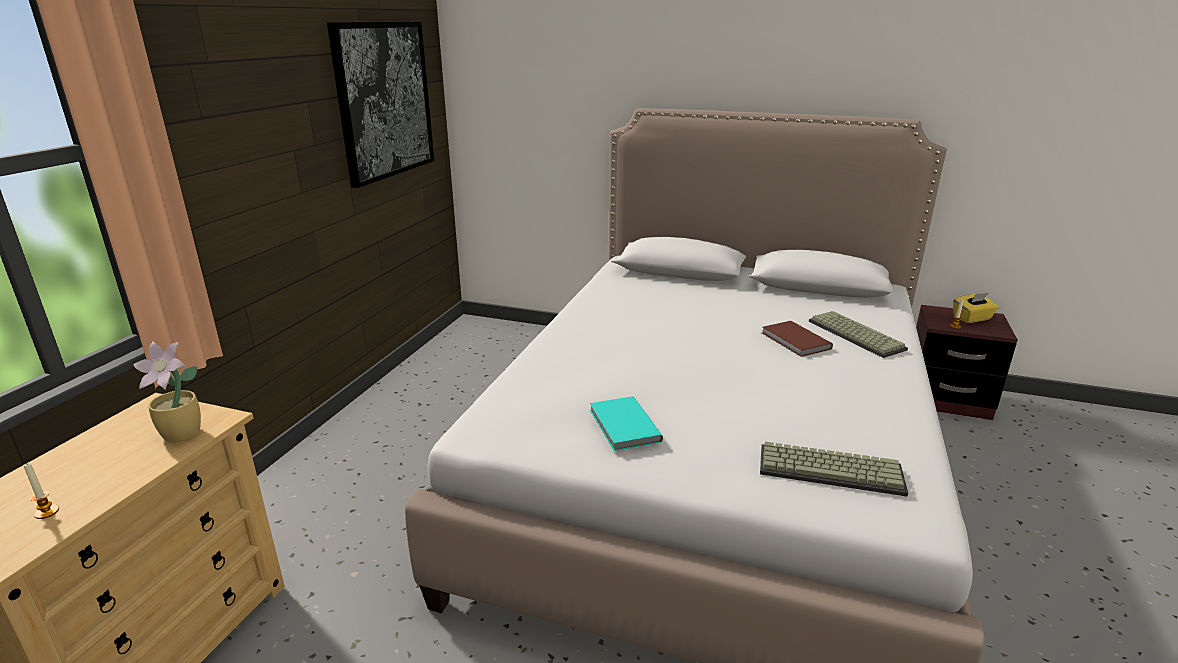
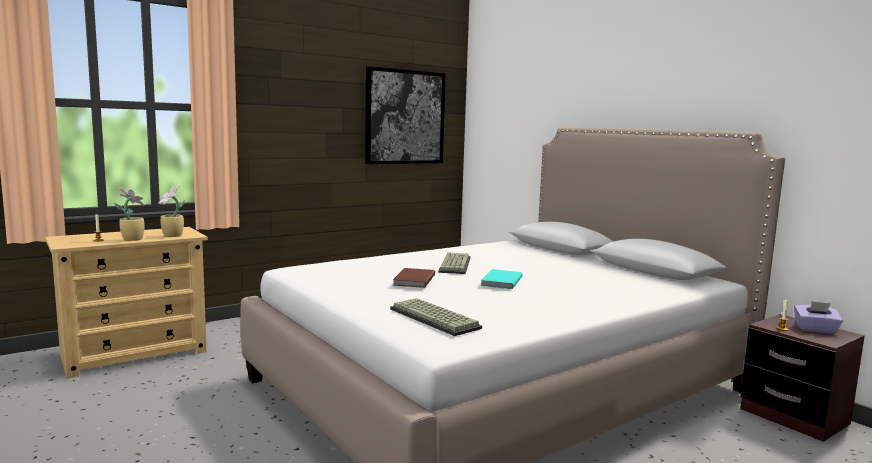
camera: 35 degrees right, 15 degrees down
turquoise book [590,396,663,451] -> turquoise book moved to [481,269,523,289]
brown book [762,321,833,357] -> brown book moved to [393,268,435,288]
keyboard [809,311,908,358] -> keyboard moved to [438,252,470,274]
yellow tissue box [953,293,999,323] -> purple tissue box [794,301,843,334]
none -> potted plant [114,188,145,241]

